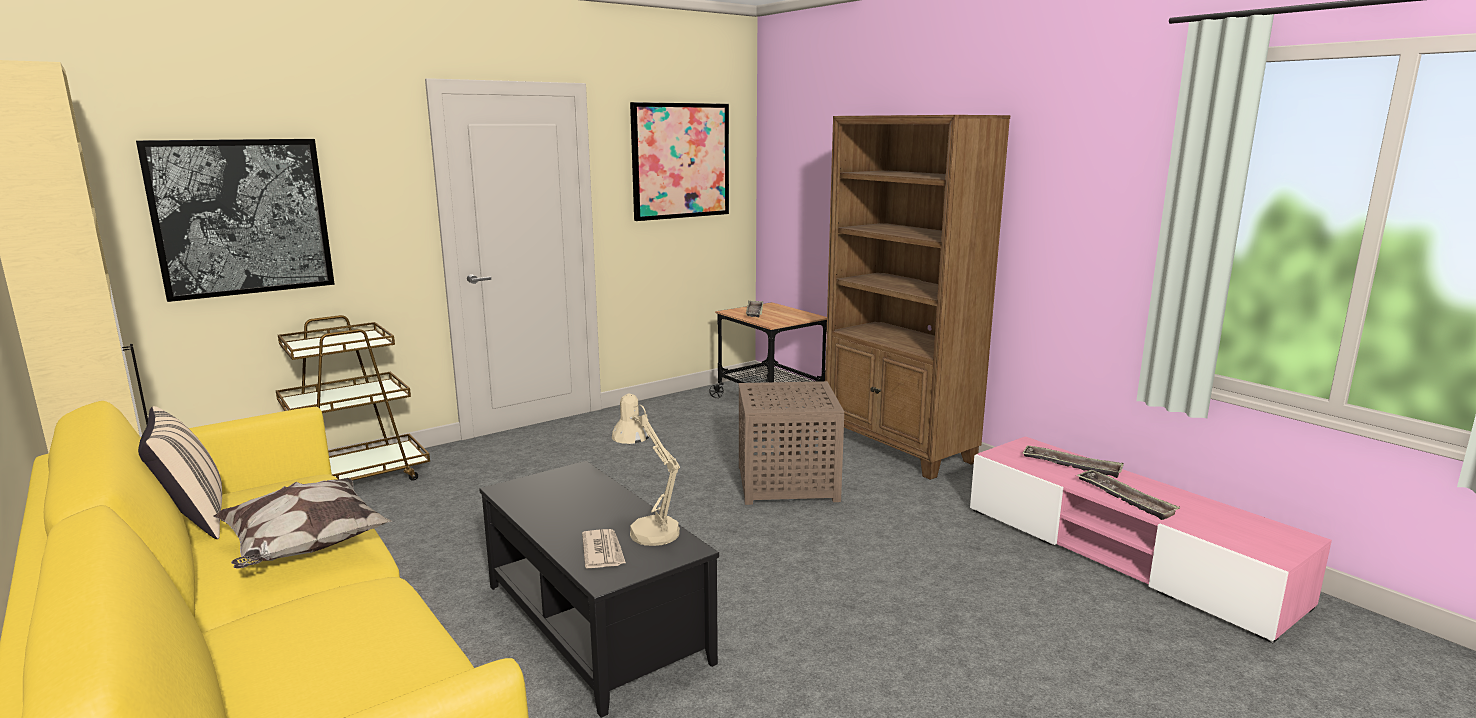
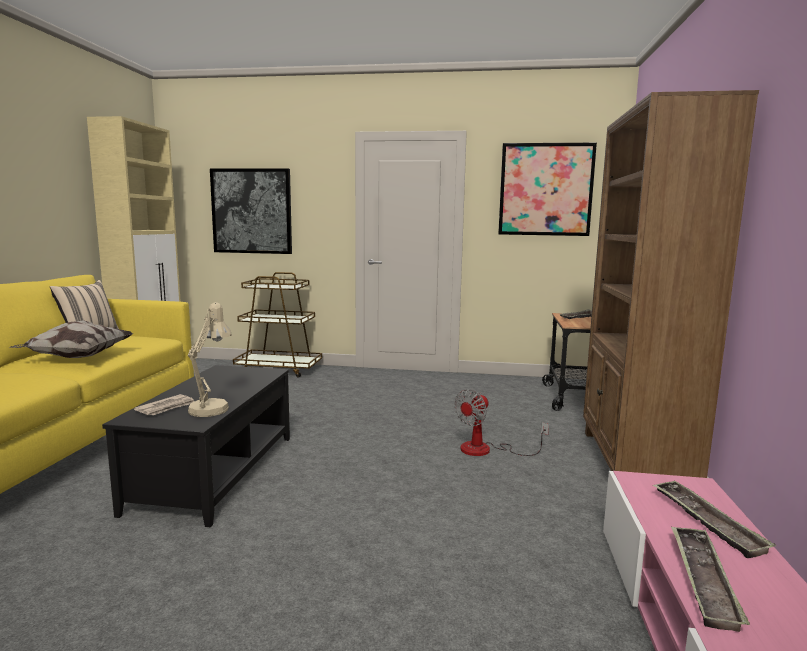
camera: 45 degrees right, 5 degrees down
brown side table [738,381,844,505] -> fan [454,389,549,456]

